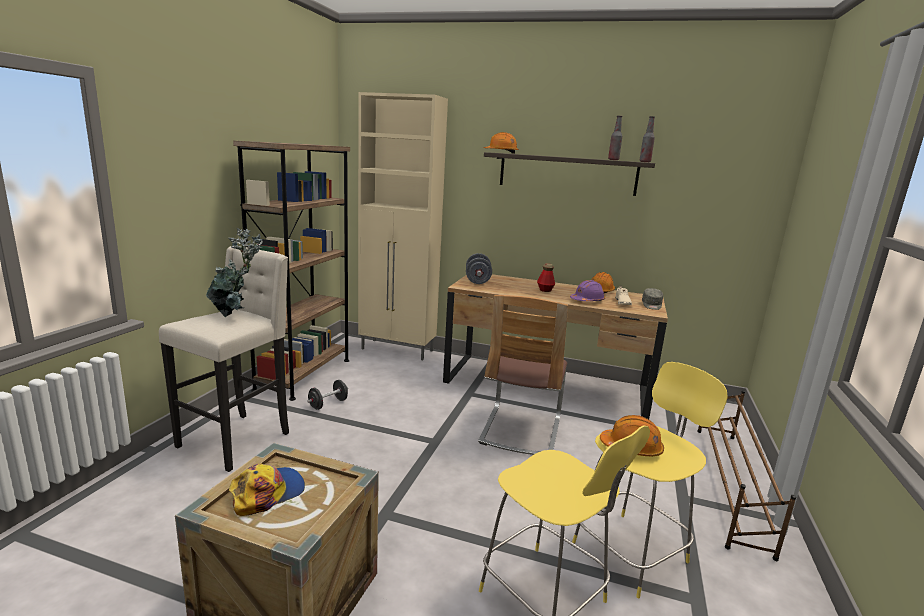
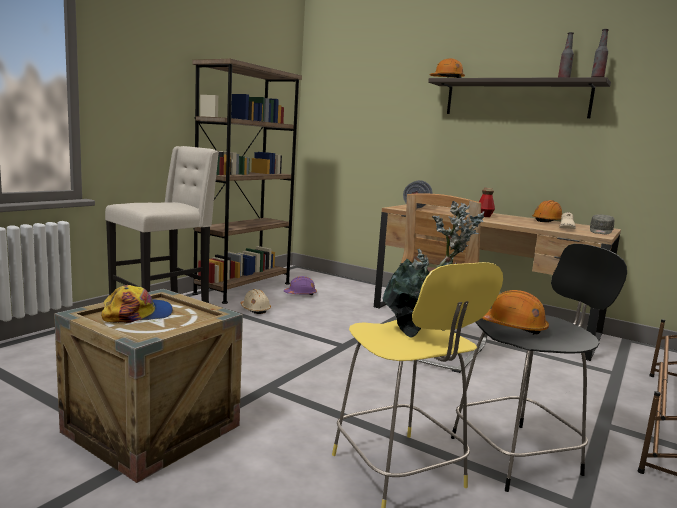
camera: 15 degrees right, 5 degrees down
potted plant [206,228,263,317] -> potted plant moved to [383,201,484,338]
black dumbbell [307,380,348,410] -> beige hard hat [240,289,271,314]
beige cabinet [358,92,448,360] -> none
purple hard hat [570,280,605,301] -> purple hard hat moved to [284,276,317,295]
yellow stool [572,362,728,598] -> black stool [451,244,627,492]

